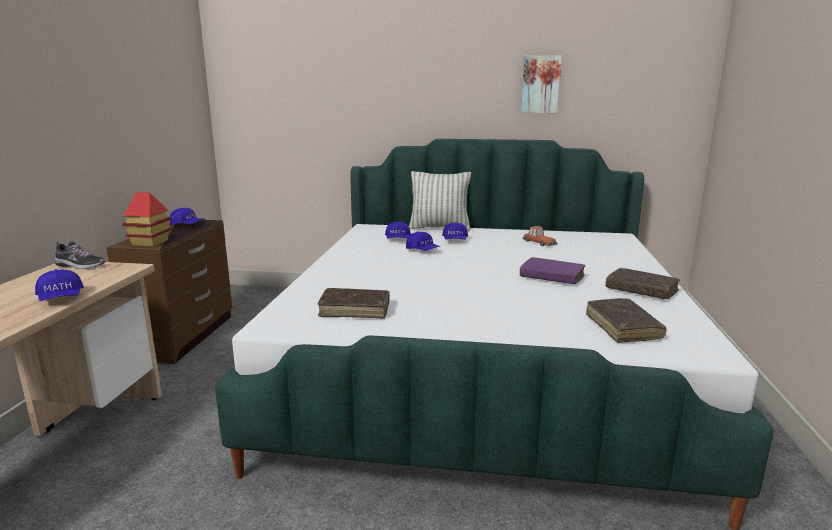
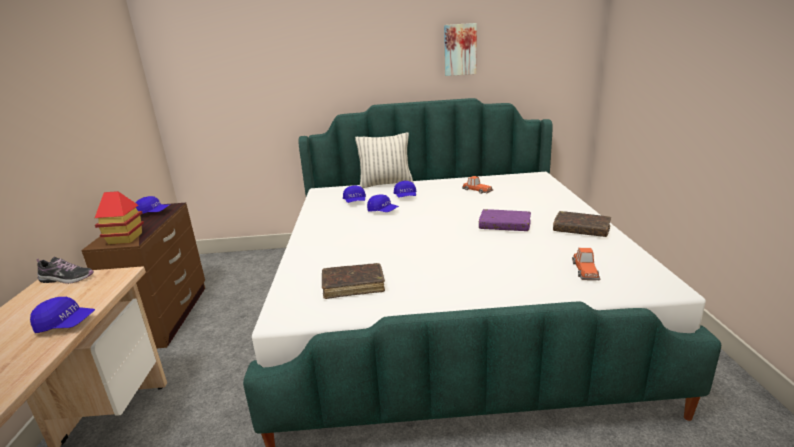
camera: 10 degrees left, 5 degrees up
blue cap [35,269,84,301] -> blue cap turned 45 degrees counterclockwise [30,297,95,333]
brown book [586,298,667,343] -> toy car [572,248,601,280]

